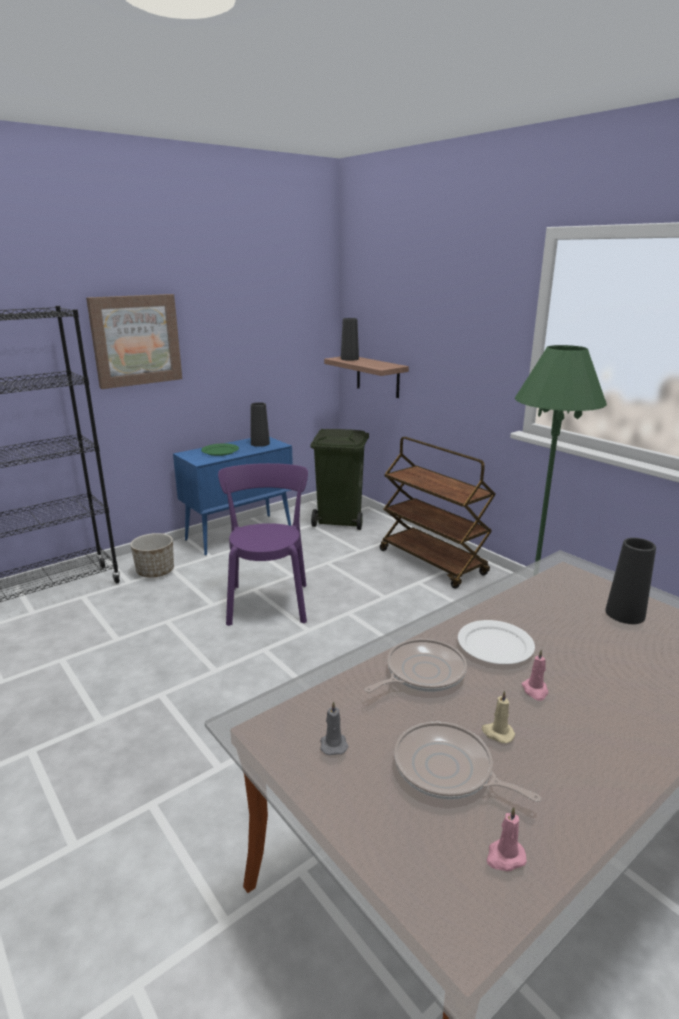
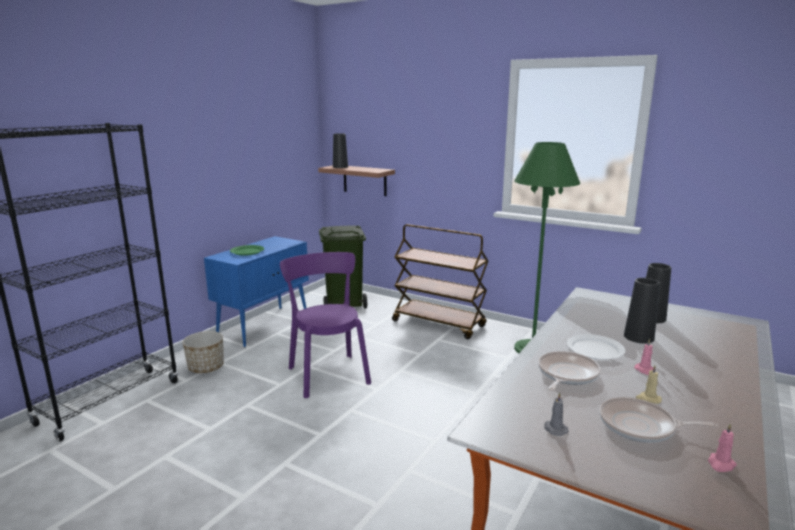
camera: 20 degrees left, 5 degrees down
picture [86,294,182,389] -> none
black vase [251,402,270,447] -> black vase moved to [624,278,660,344]

